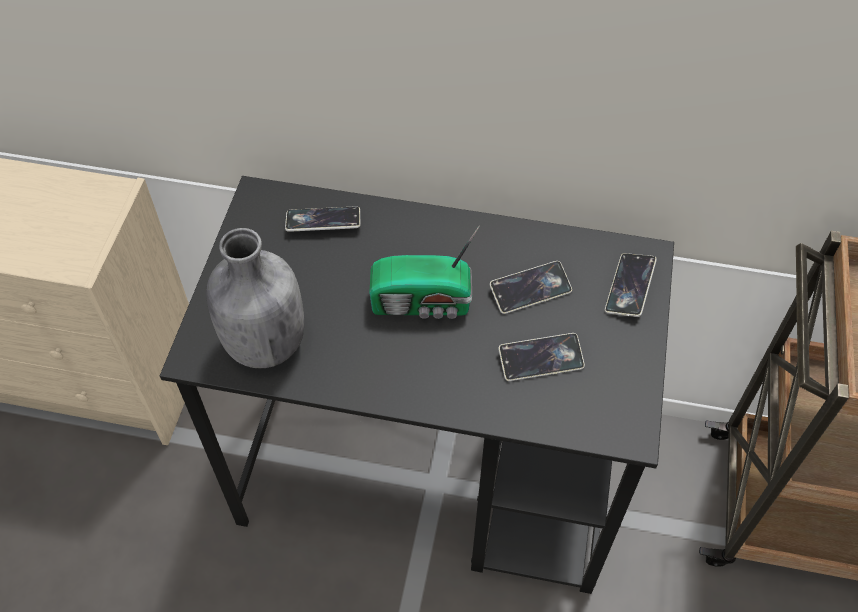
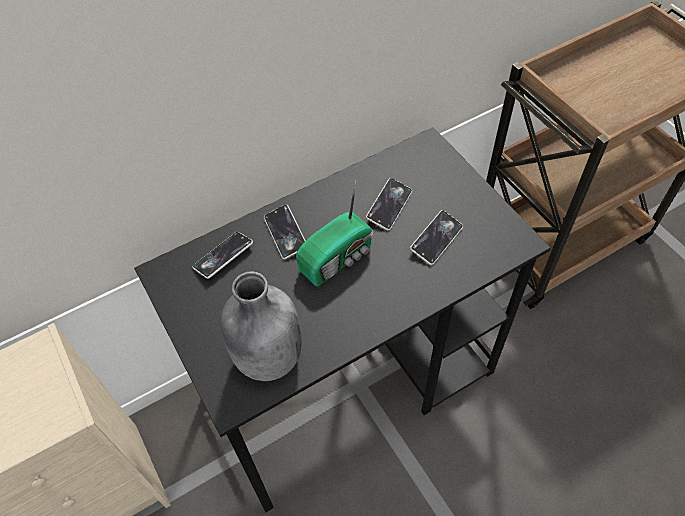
camera: 40 degrees left, 0 degrees up
phone [605,253,657,317] -> phone moved to [264,204,305,259]

